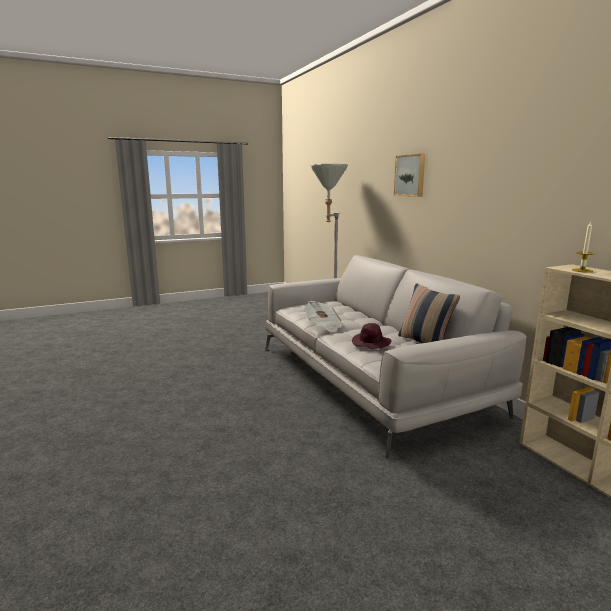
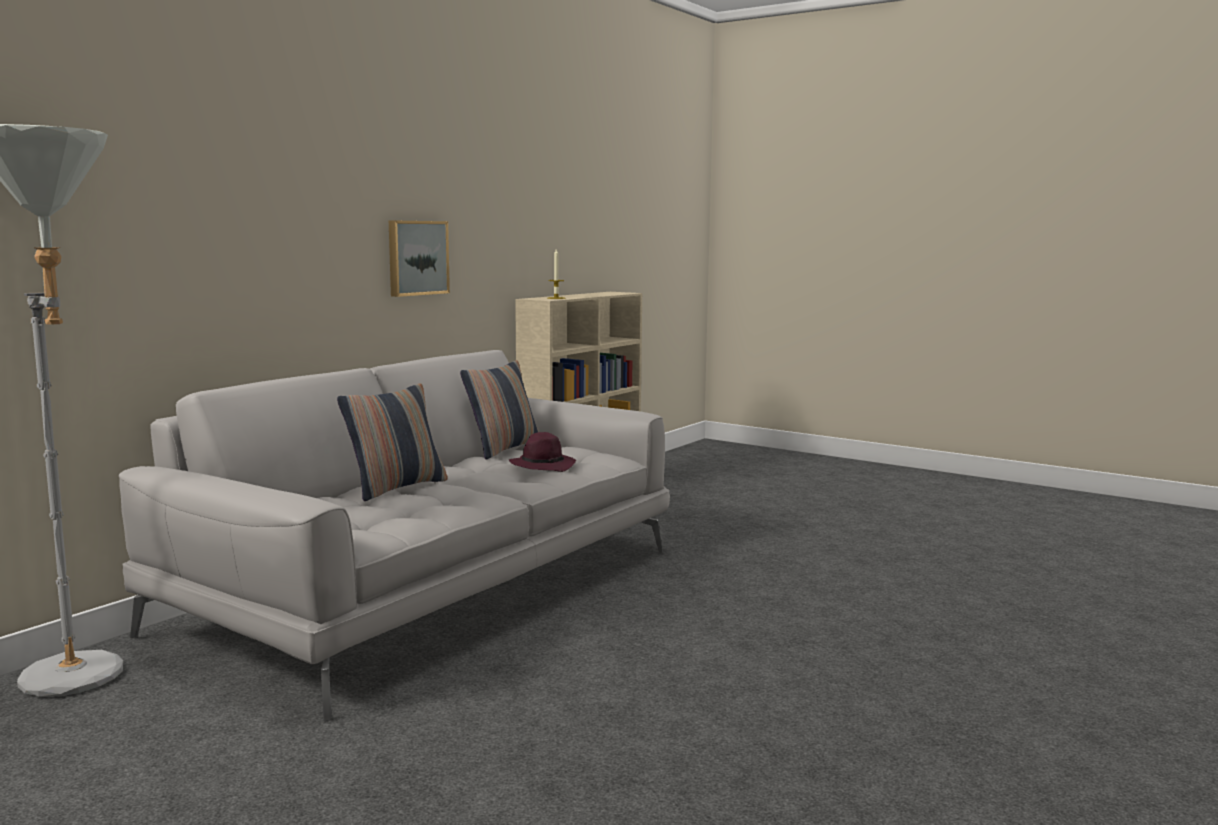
camera: 120 degrees left, 5 degrees down
newspaper [304,301,343,332] -> none
picture [394,154,425,197] -> picture moved to [389,220,450,297]
none -> pillow [337,383,448,501]

